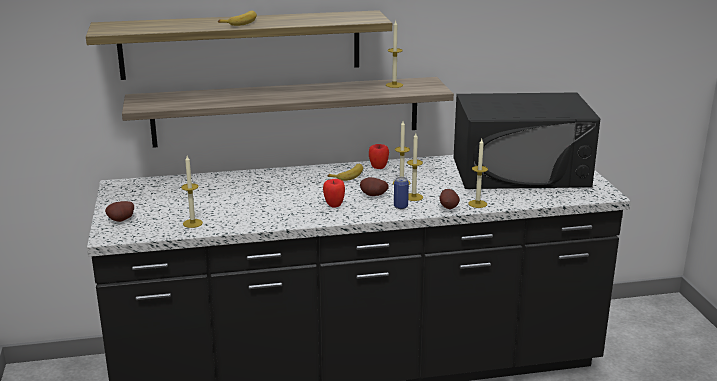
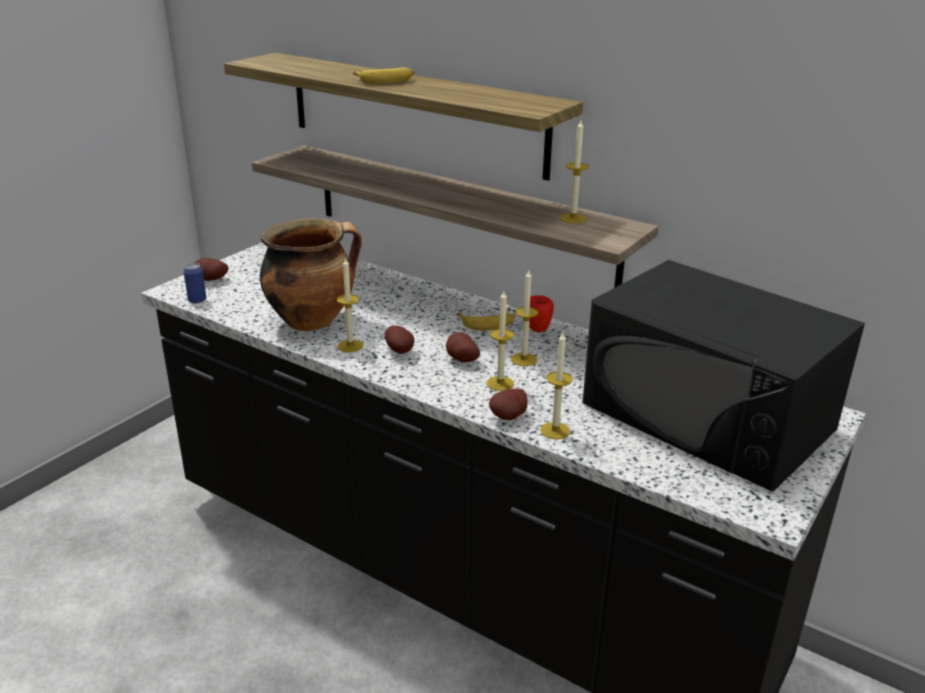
camera: 45 degrees right, 5 degrees up
candle [181,156,203,228] -> candle moved to [336,257,363,352]
apple [323,179,345,208] -> potato [385,325,415,353]
can [394,177,409,209] -> can moved to [184,263,206,303]
none -> cooking pot [260,218,362,331]

